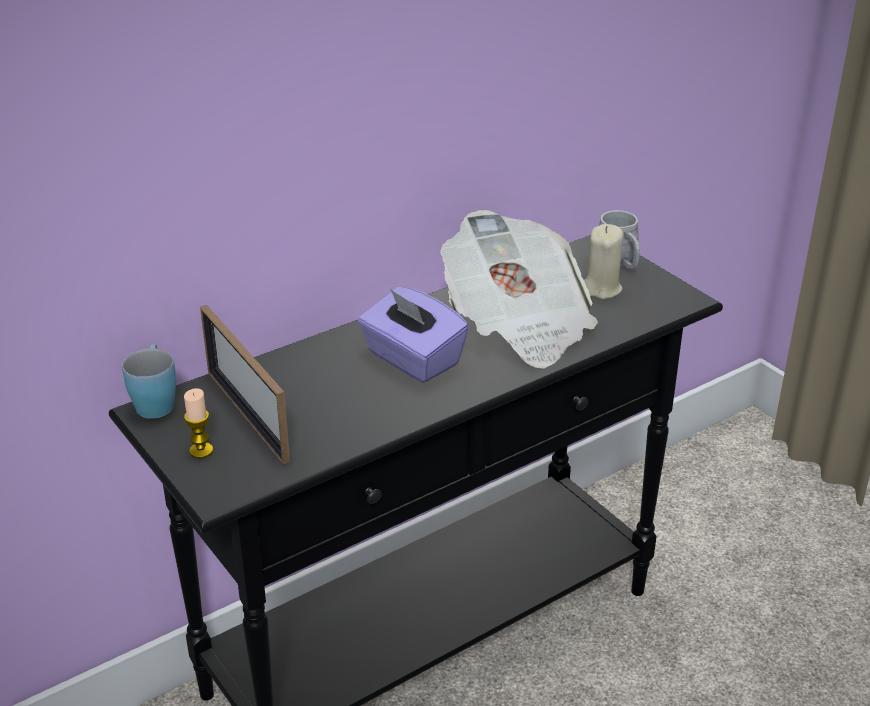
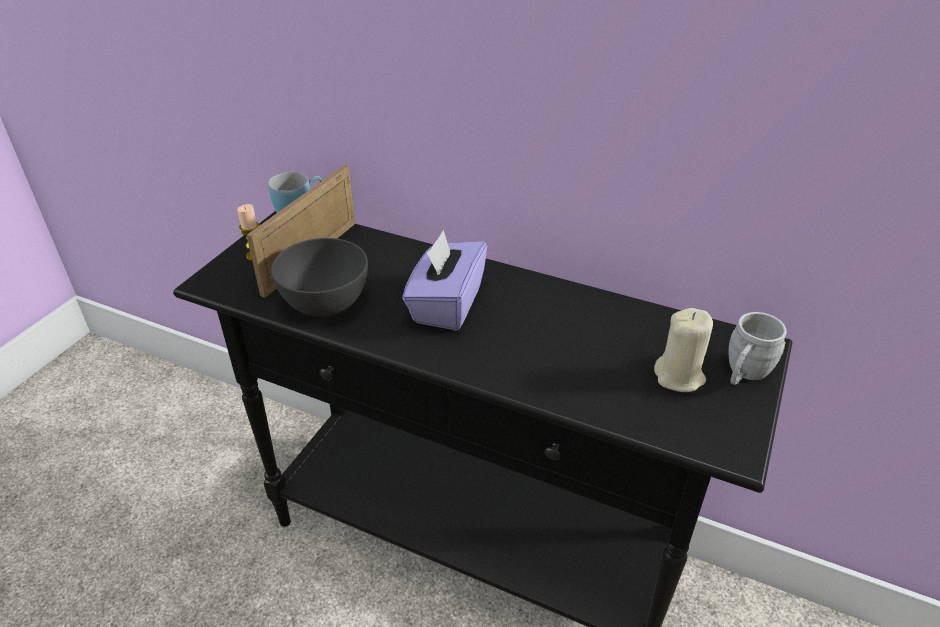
camera: 60 degrees right, 5 degrees up
newspaper [440,210,598,369] -> none
none -> grey bowl [271,238,368,317]

